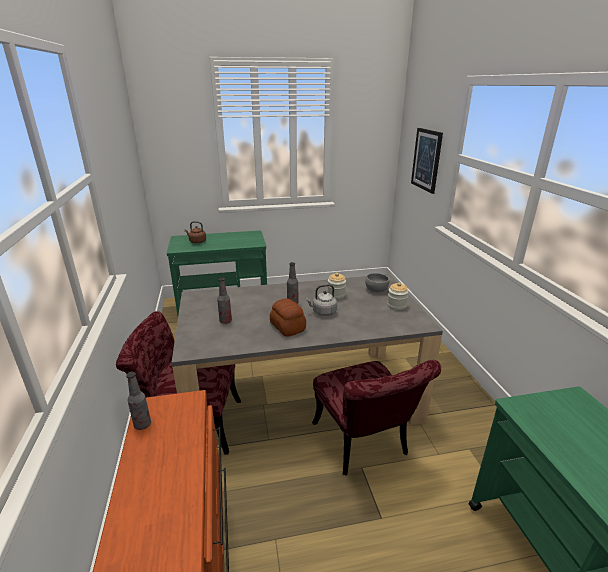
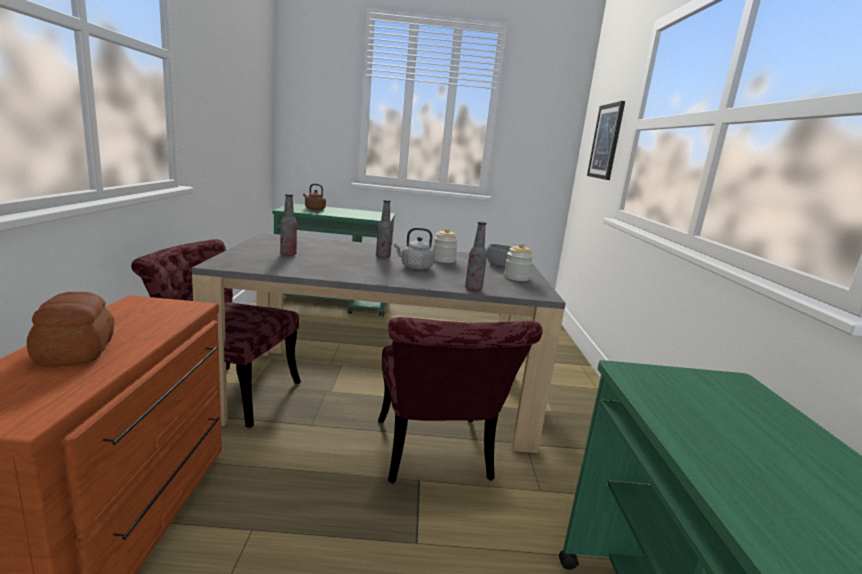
camera: 10 degrees right, 10 degrees down
bottle [126,372,151,430] -> bottle moved to [465,221,487,291]
bread [270,299,306,337] -> bread moved to [27,292,115,367]

